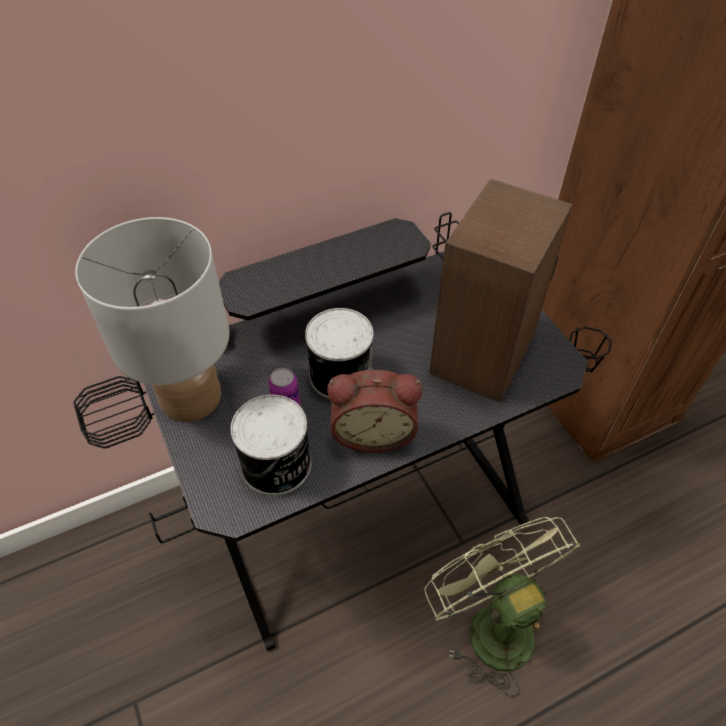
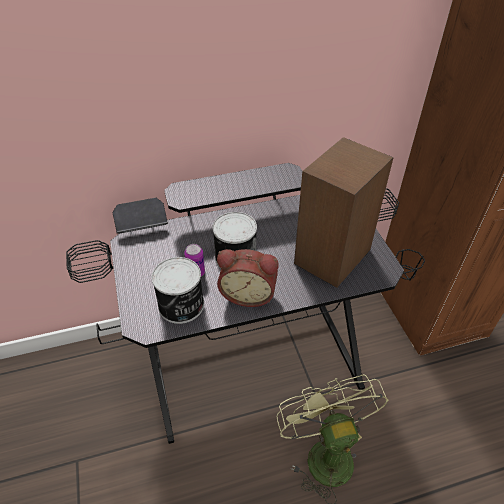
camera: 10 degrees right, 5 degrees down
grey table lamp [75,217,230,422] -> none

